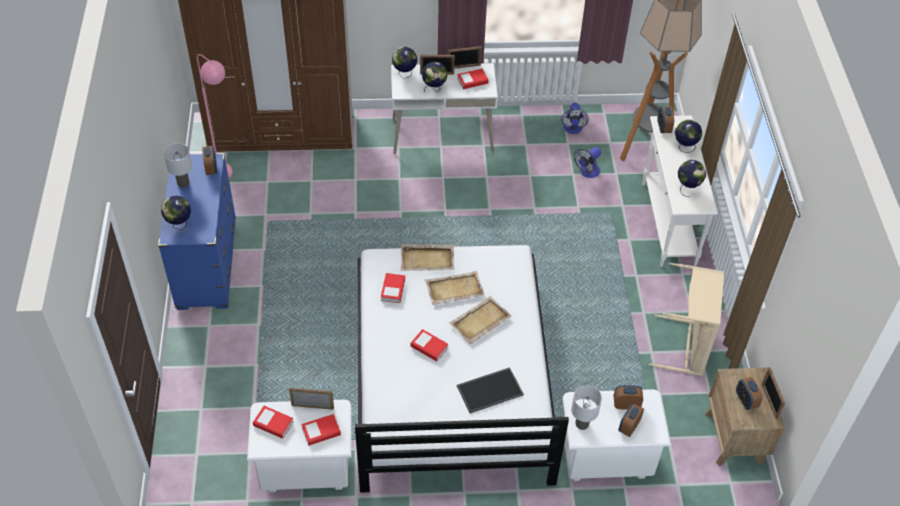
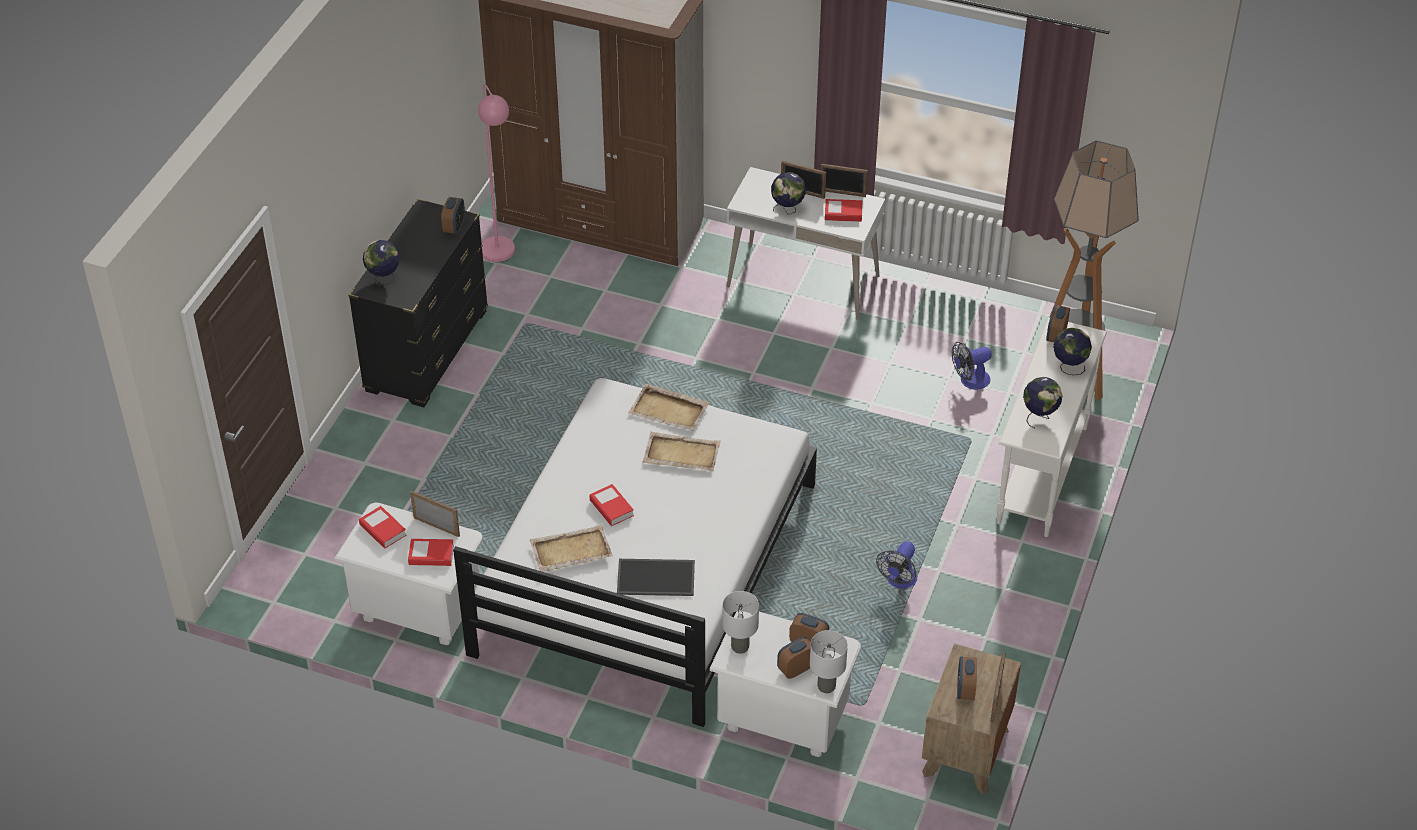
camera: 25 degrees right, 5 degrees down
blue dresser [158,153,236,310] -> black dresser [348,198,488,407]
white table lamp [164,143,192,187] -> white table lamp moved to [810,630,848,693]
book [381,273,405,303] -> none
globe [392,47,417,78] -> none
beige tray [449,296,512,344] -> beige tray moved to [530,524,613,572]
fan [561,103,589,134] -> fan moved to [876,541,917,589]
beige laundry basket [649,263,724,376] -> none

